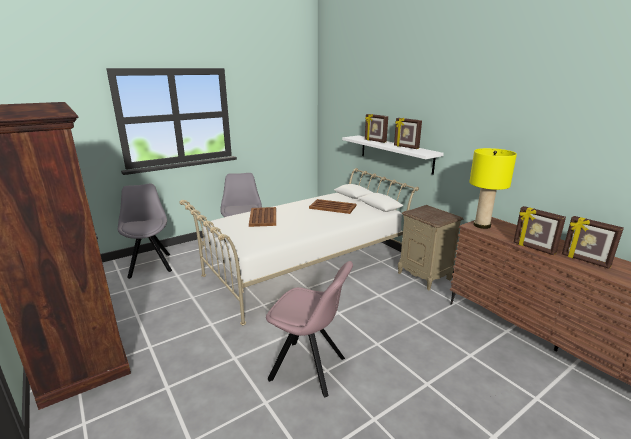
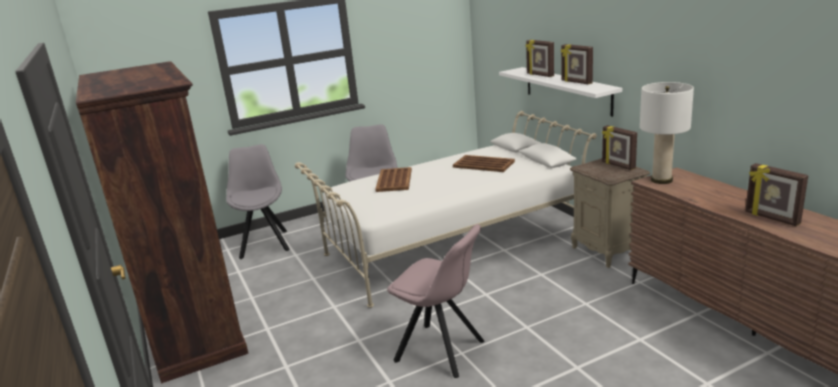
camera: 10 degrees right, 0 degrees up
yellow table lamp [469,148,517,229] -> white table lamp [640,82,694,184]
picture frame [514,206,566,255] -> picture frame moved to [602,125,637,170]

